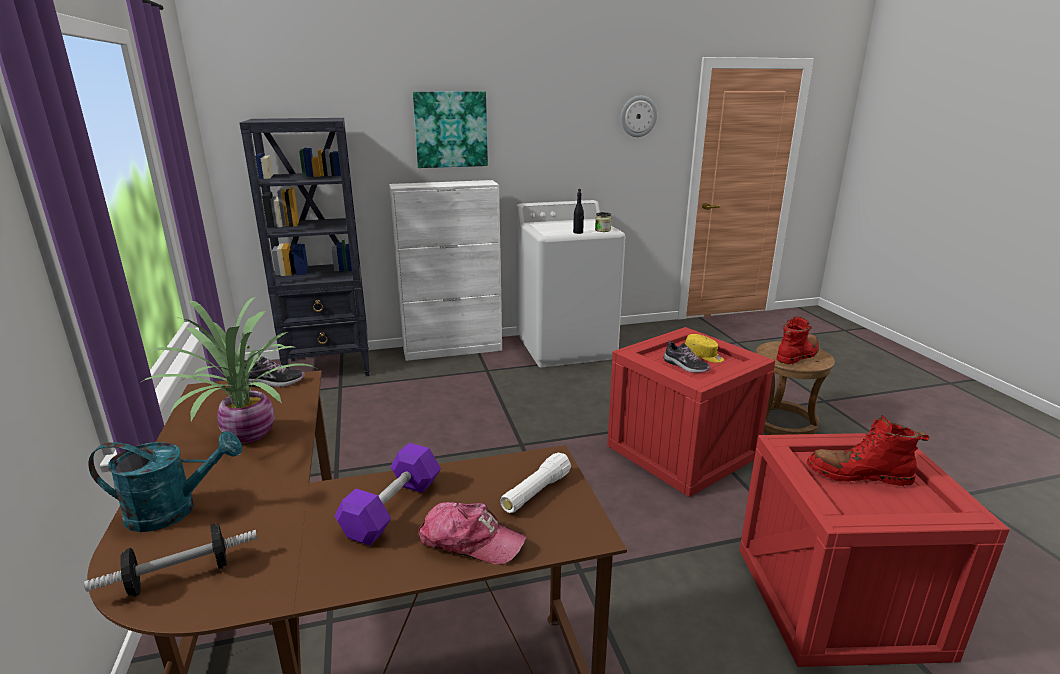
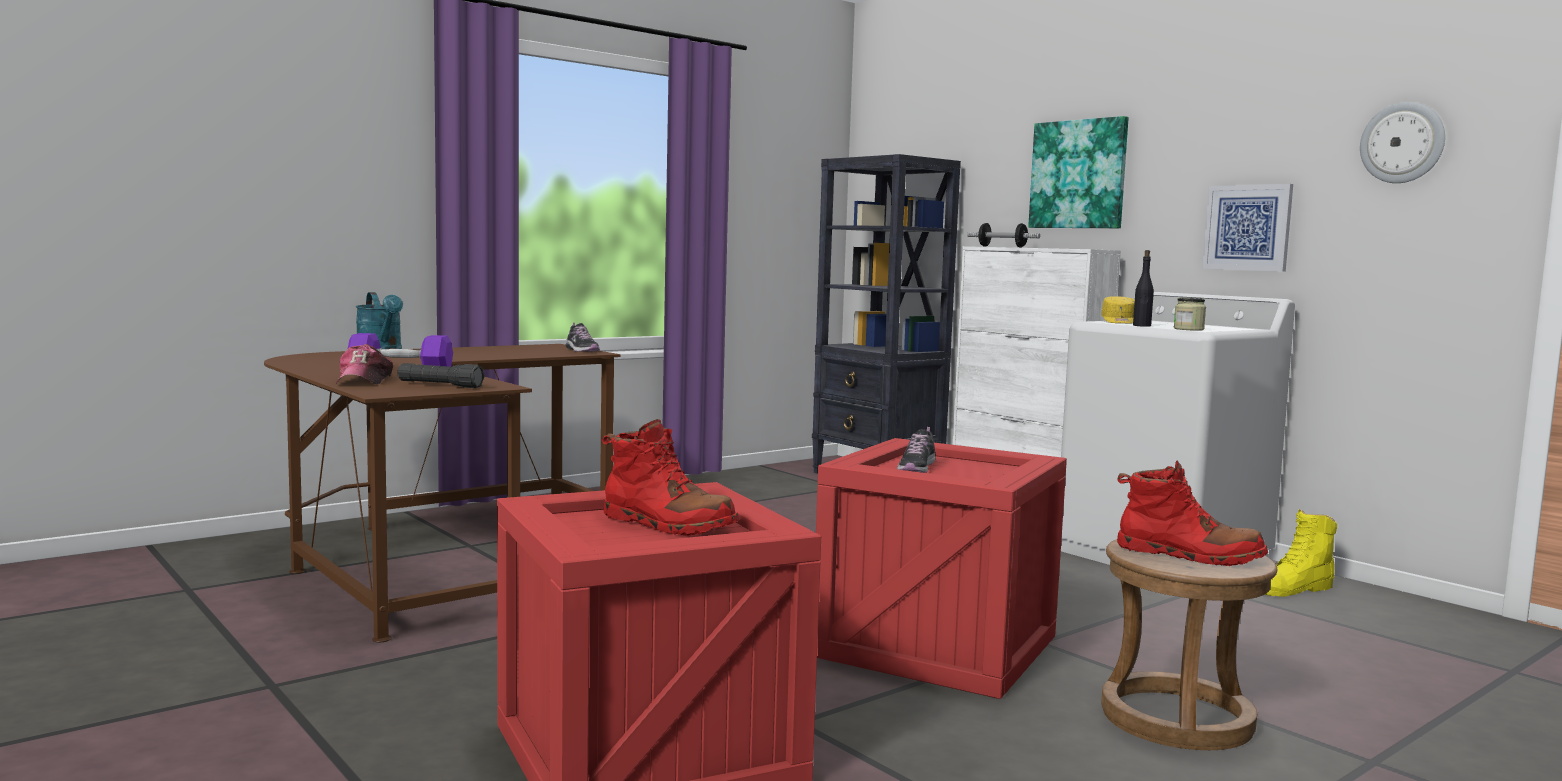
camera: 65 degrees right, 15 degrees down
dumbbell [84,524,258,597] -> dumbbell moved to [967,223,1040,247]
potted plant [140,297,315,443] -> none
white flashlight [500,453,571,513] -> black flashlight [397,363,485,388]
yellow cap [685,334,724,363] -> yellow cap moved to [1101,296,1135,324]
red boot [807,415,929,486] -> red boot turned 135 degrees clockwise [601,419,739,536]
none -> picture [1202,184,1293,272]
none -> yellow boot [1265,509,1337,597]

